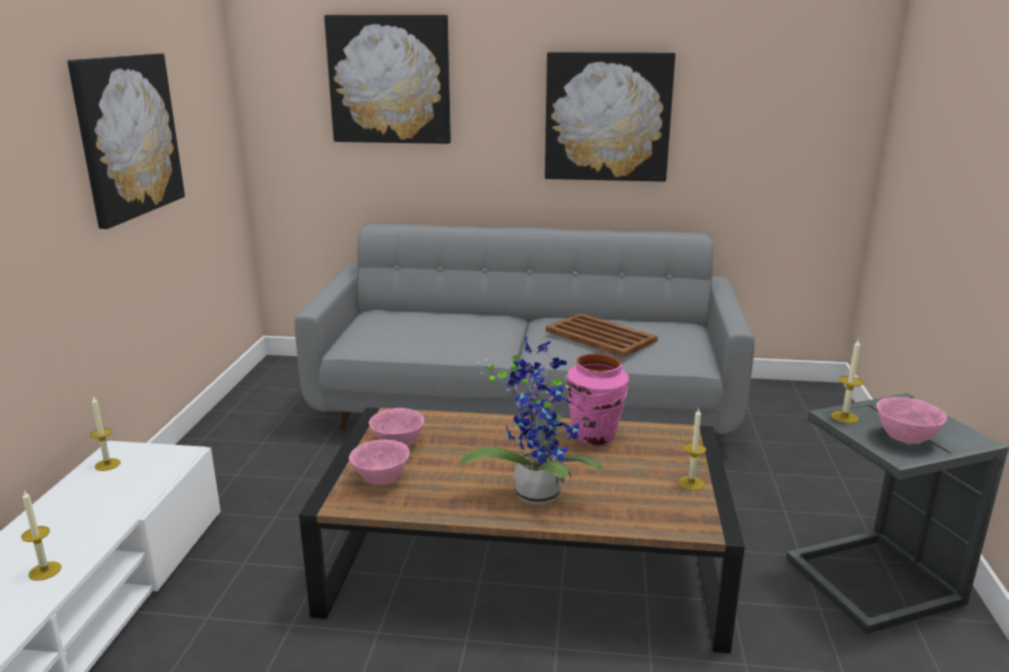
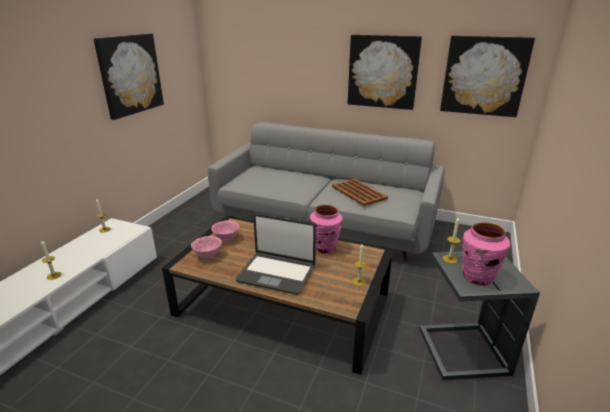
camera: 15 degrees right, 5 degrees up
picture [324,15,451,144] -> picture moved to [440,35,535,117]
potted plant [461,336,602,505] -> laptop [236,214,316,295]
pink bowl [876,397,947,444] -> pink vase [462,222,510,286]

